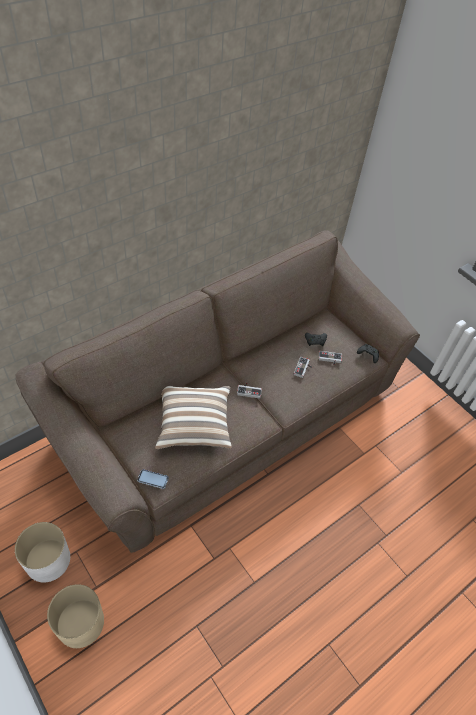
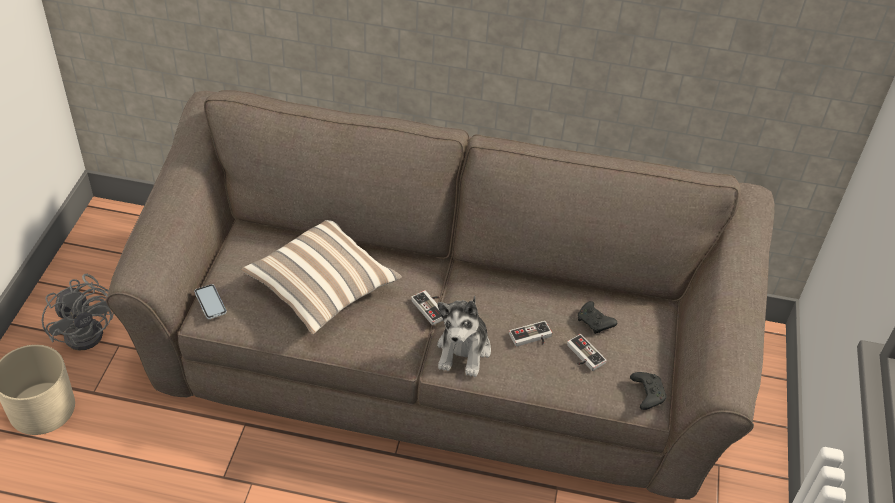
camera: 50 degrees right, 5 degrees down
white planter [15,522,70,582] -> grey fan [42,274,114,351]
none -> plush toy [437,296,491,377]

